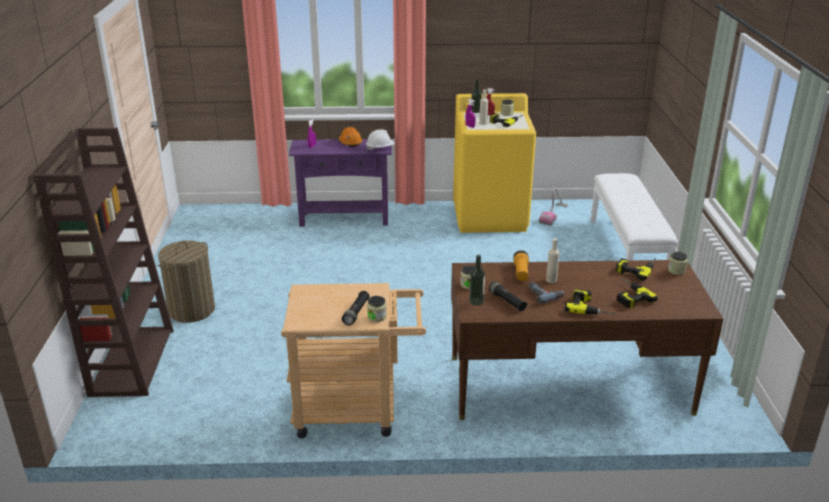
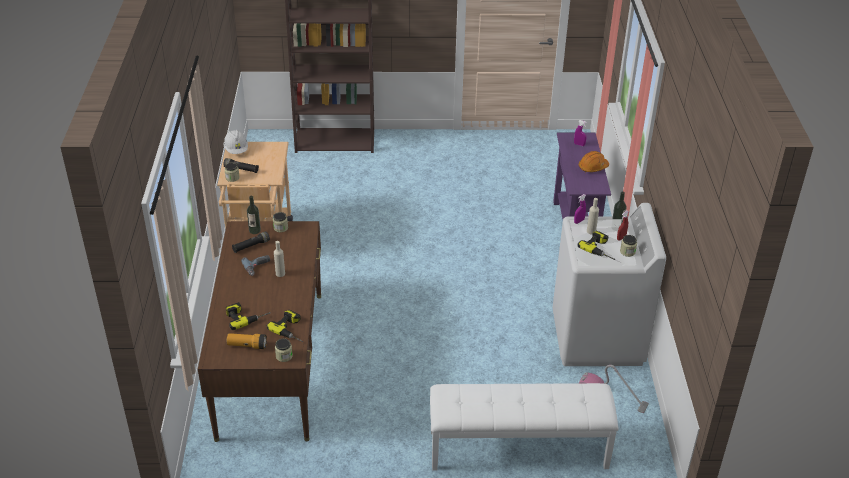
camera: 90 degrees right, 10 degrees up
laundry basket [157,240,215,323] -> none
white hard hat [366,129,395,151] -> white hard hat moved to [224,130,248,154]
yellow washing machine [453,93,536,233] -> white washing machine [552,203,666,366]
flashlight [513,250,529,281] -> flashlight moved to [226,333,267,349]
power drill [565,289,616,314] -> none

